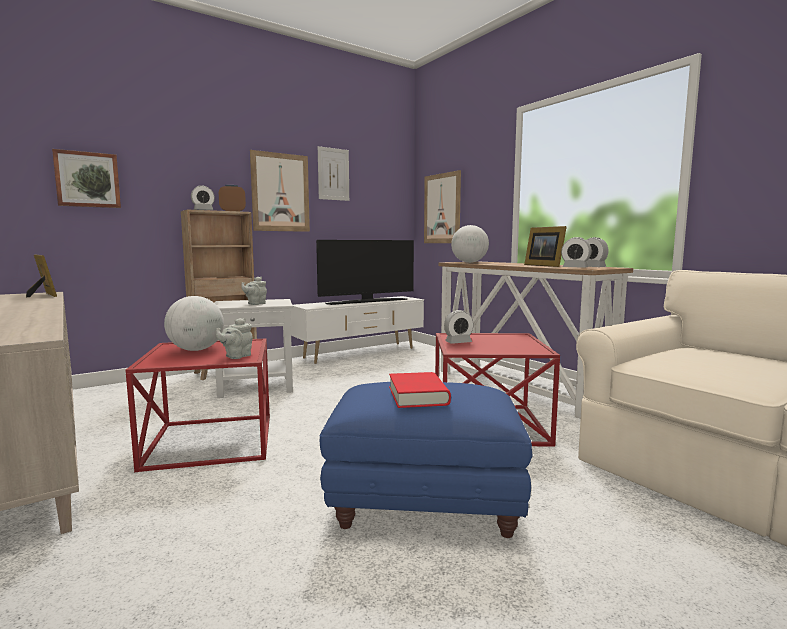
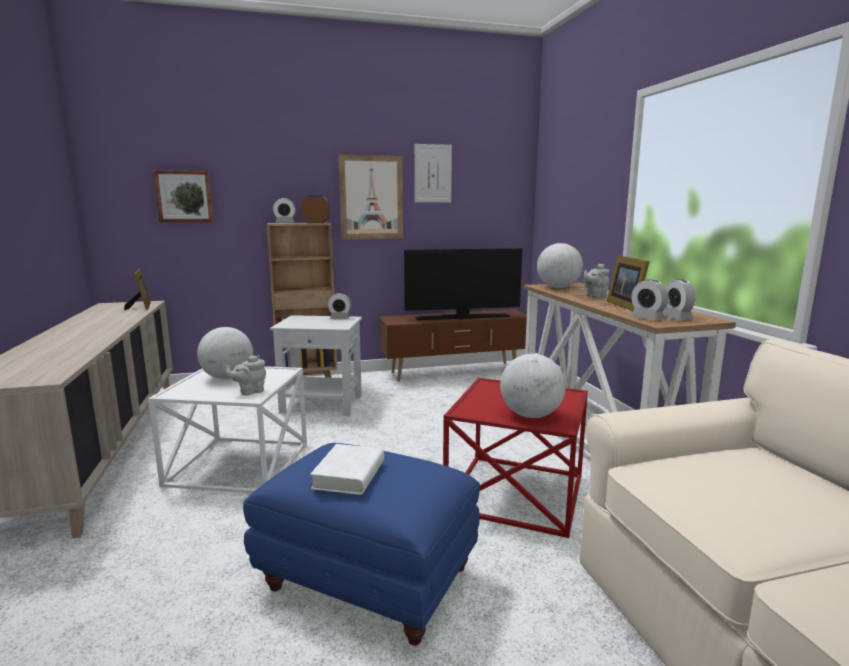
camera: 20 degrees right, 5 degrees up
red side table [126,338,270,472] -> white side table [148,366,307,493]
grey teapot [242,277,267,305] -> grey teapot moved to [584,264,609,298]
white tv stand [290,296,424,364] -> brown tv stand [379,309,527,381]
red book [389,372,451,408] -> white book [310,444,384,495]
picture [424,170,461,243] -> none
alarm clock [444,310,474,344] -> alarm clock moved to [328,293,351,319]
none -> globe [500,354,566,418]

